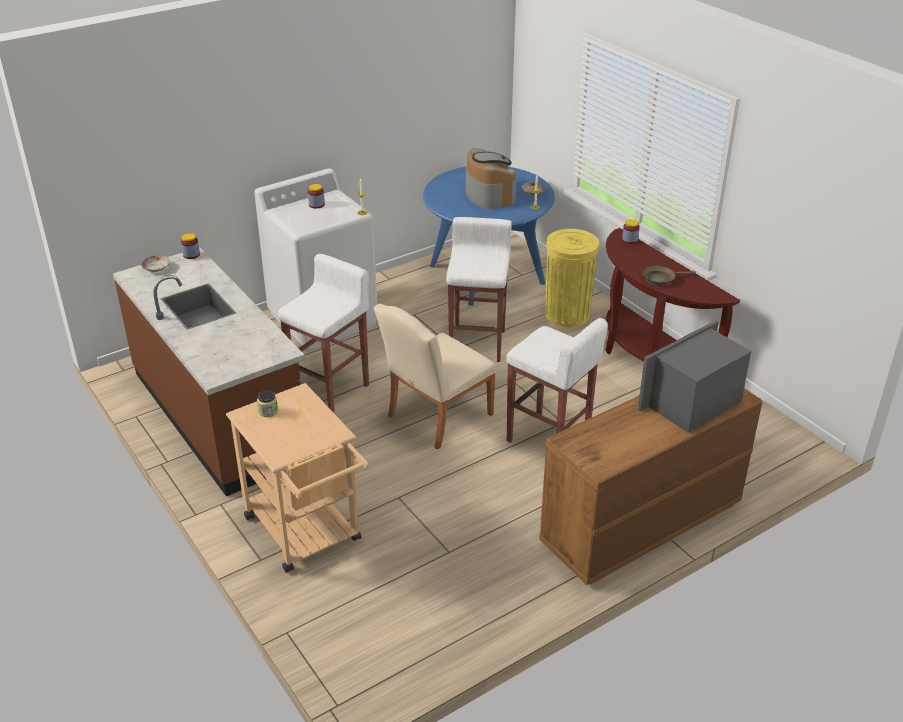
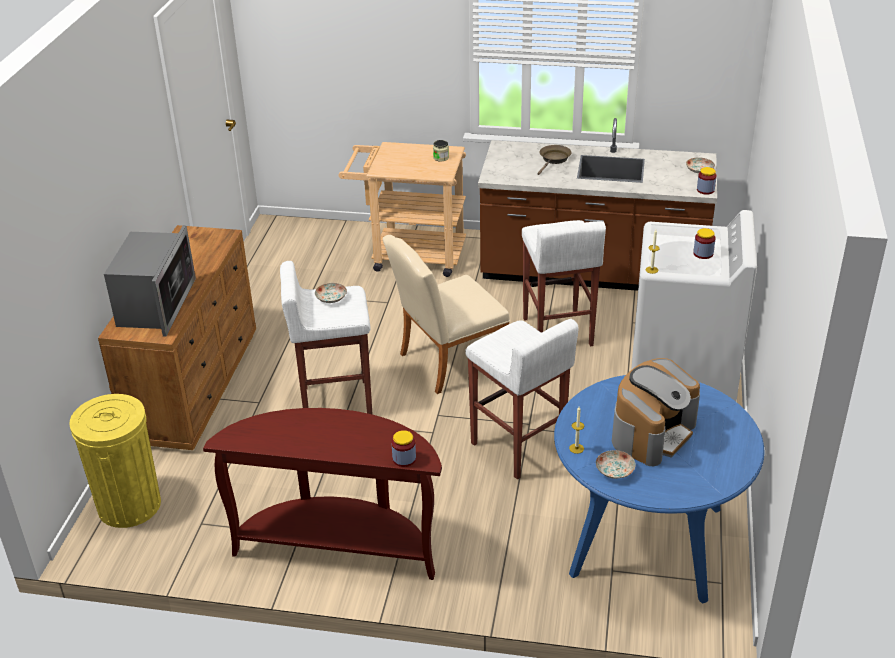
camera: 135 degrees right, 0 degrees up
beige chair [374,304,496,450] -> beige chair turned 120 degrees counterclockwise [382,235,510,394]
coffee machine [466,148,516,209] -> coffee machine turned 75 degrees counterclockwise [612,358,700,466]
yellow trash can [545,229,599,327] -> yellow trash can moved to [69,394,161,528]
brown frying pan [643,266,696,286] -> brown frying pan moved to [537,145,572,175]
none -> plate [315,283,347,303]

